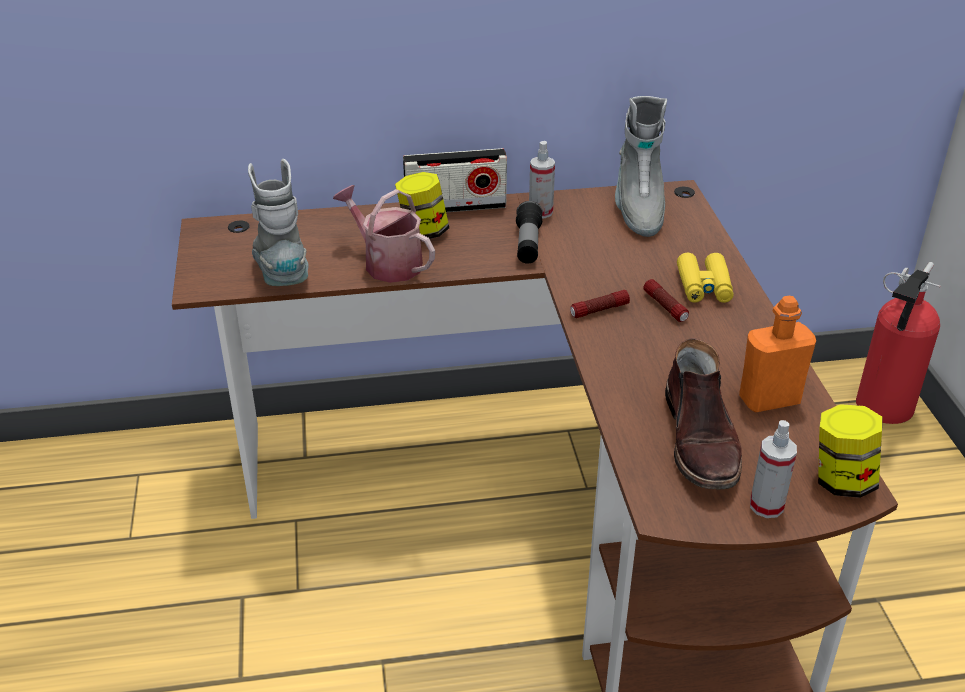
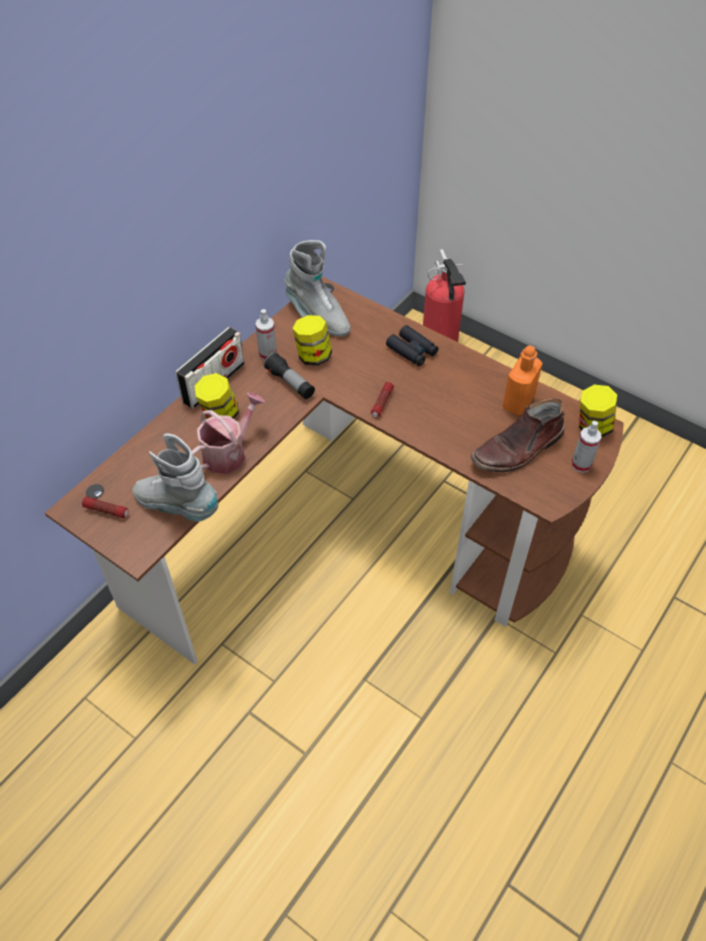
camera: 45 degrees left, 15 degrees up
watering can [333,185,435,283] -> watering can turned 135 degrees clockwise [192,392,265,474]
flashlight [643,279,689,322] -> flashlight moved to [82,496,128,518]
brown boot [665,338,742,489] -> brown boot turned 105 degrees clockwise [471,398,565,472]
yellow binoculars [677,253,734,303] -> black binoculars [386,325,438,366]
none -> jar [292,315,332,366]

